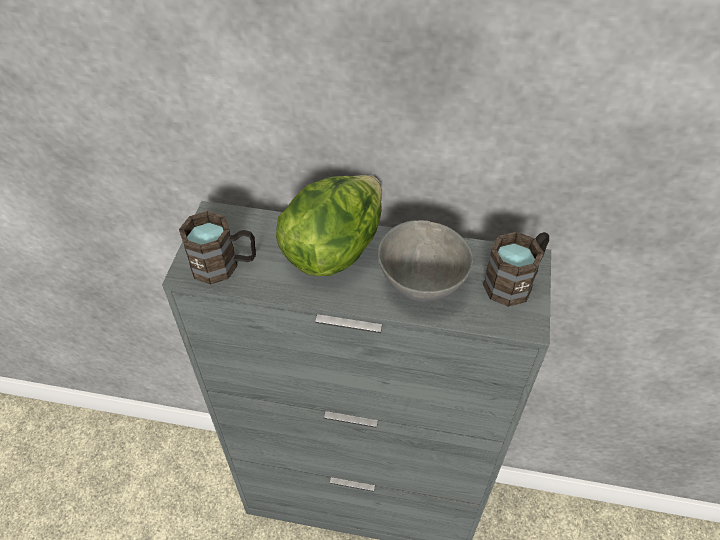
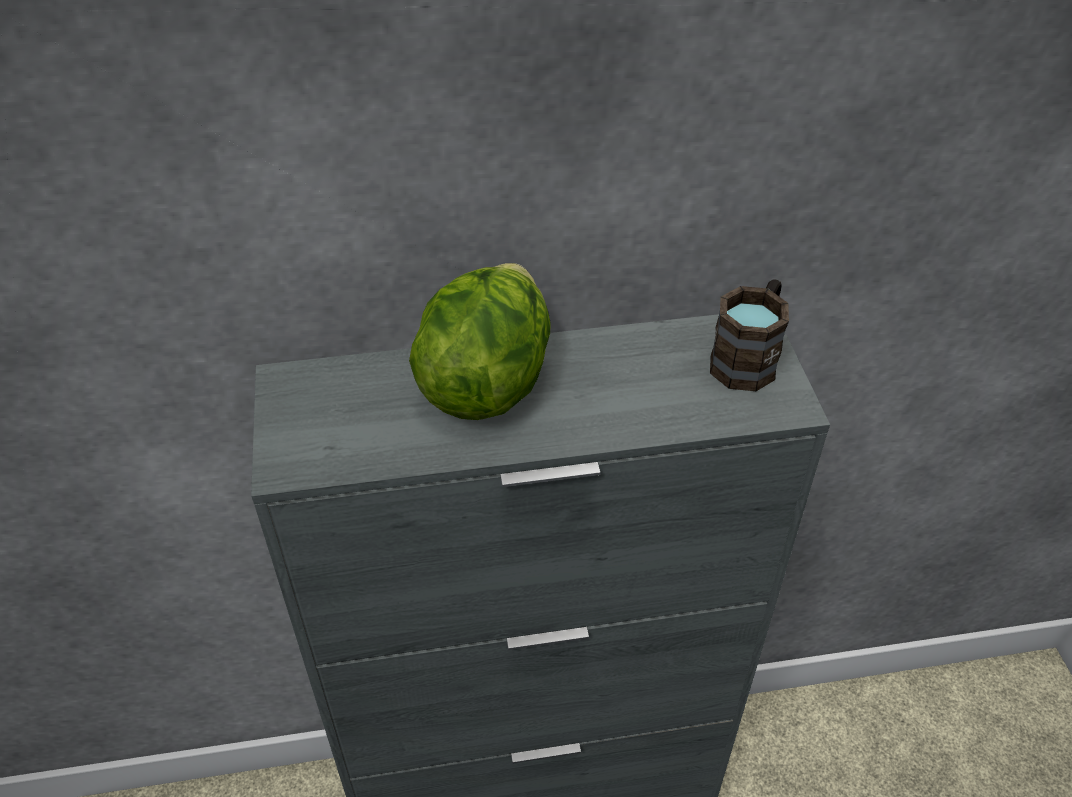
camera: 20 degrees left, 5 degrees down
brown mug [179,211,256,285] -> none
grey bowl [378,220,473,302] -> none

